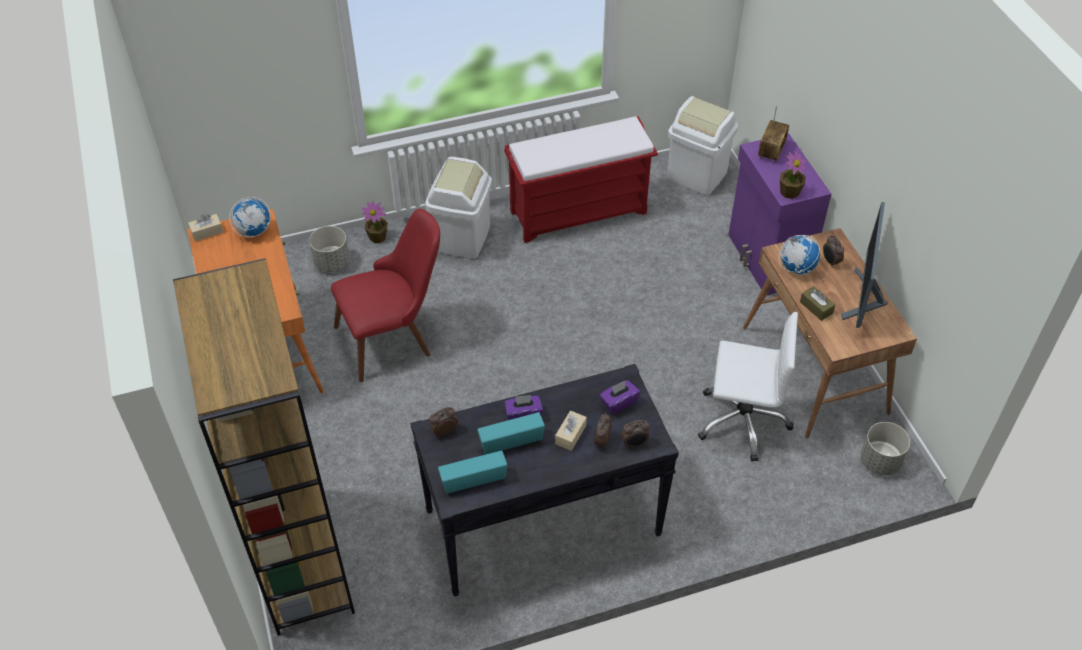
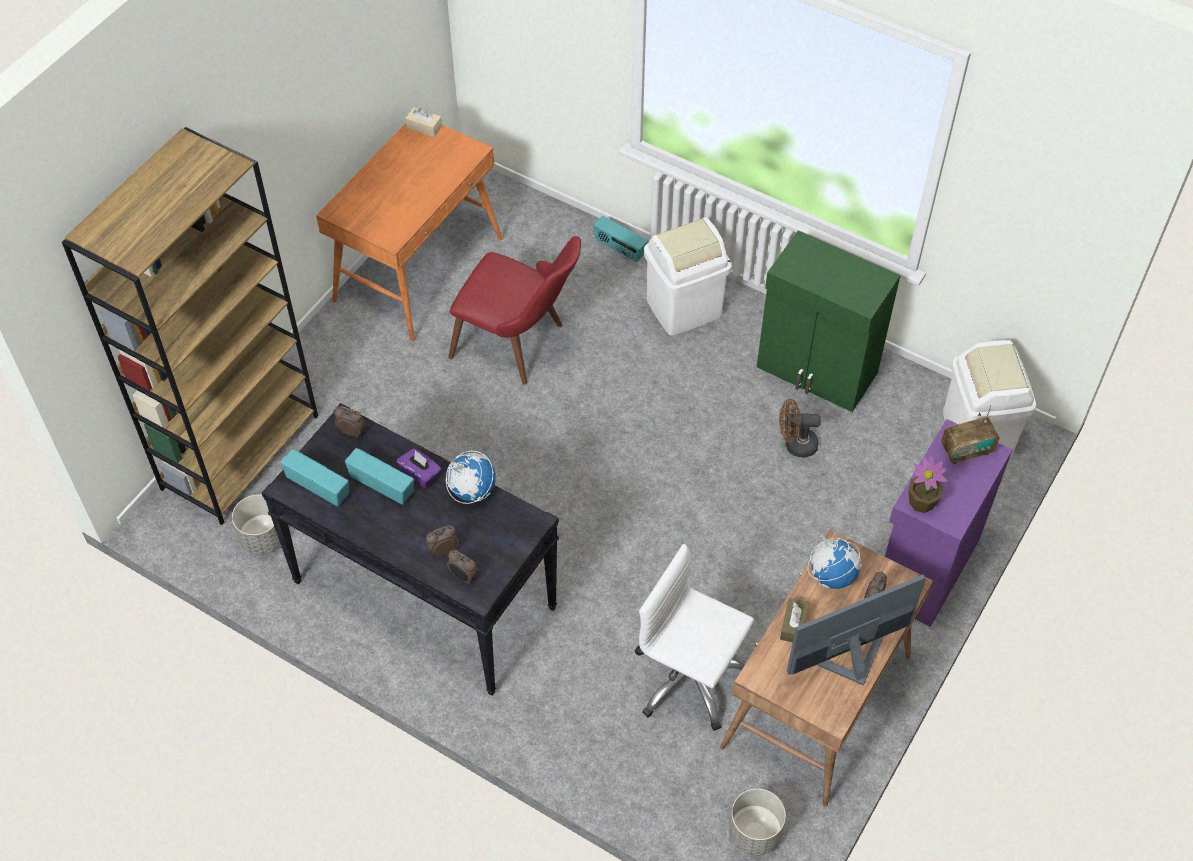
camera: 50 degrees right, 5 degrees up
globe [229,197,271,237] -> globe moved to [446,451,496,504]
grey planter [309,226,350,272] -> grey planter moved to [232,494,281,555]
potted plant [362,201,388,243] -> radio [594,216,648,262]
red bench [504,116,658,243] -> green cabinet [757,230,901,412]
beige tissue box [555,411,587,451] -> none
purple tissue box [600,380,640,414] -> none
white office chair [698,312,798,462] -> white office chair turned 150 degrees clockwise [635,544,754,731]
none -> brown fan [779,399,821,457]

